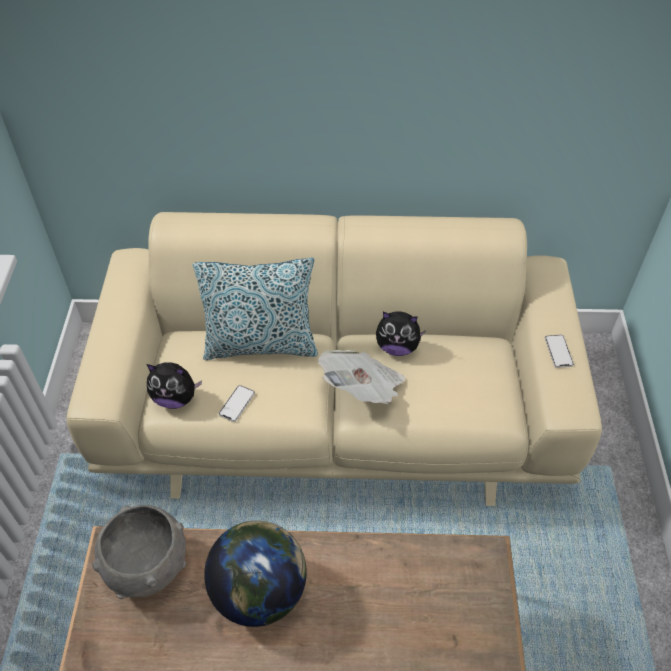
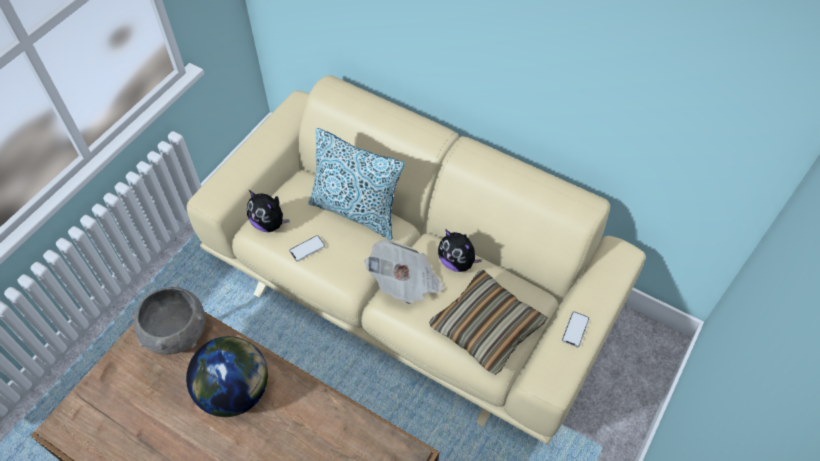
camera: 30 degrees right, 5 degrees up
none -> pillow [429,270,548,375]

